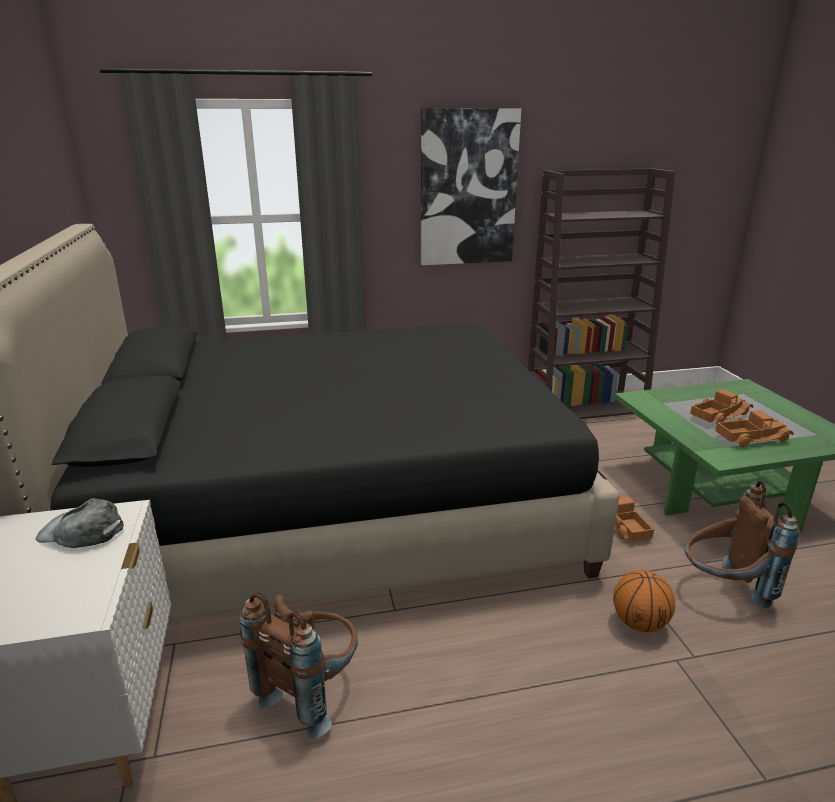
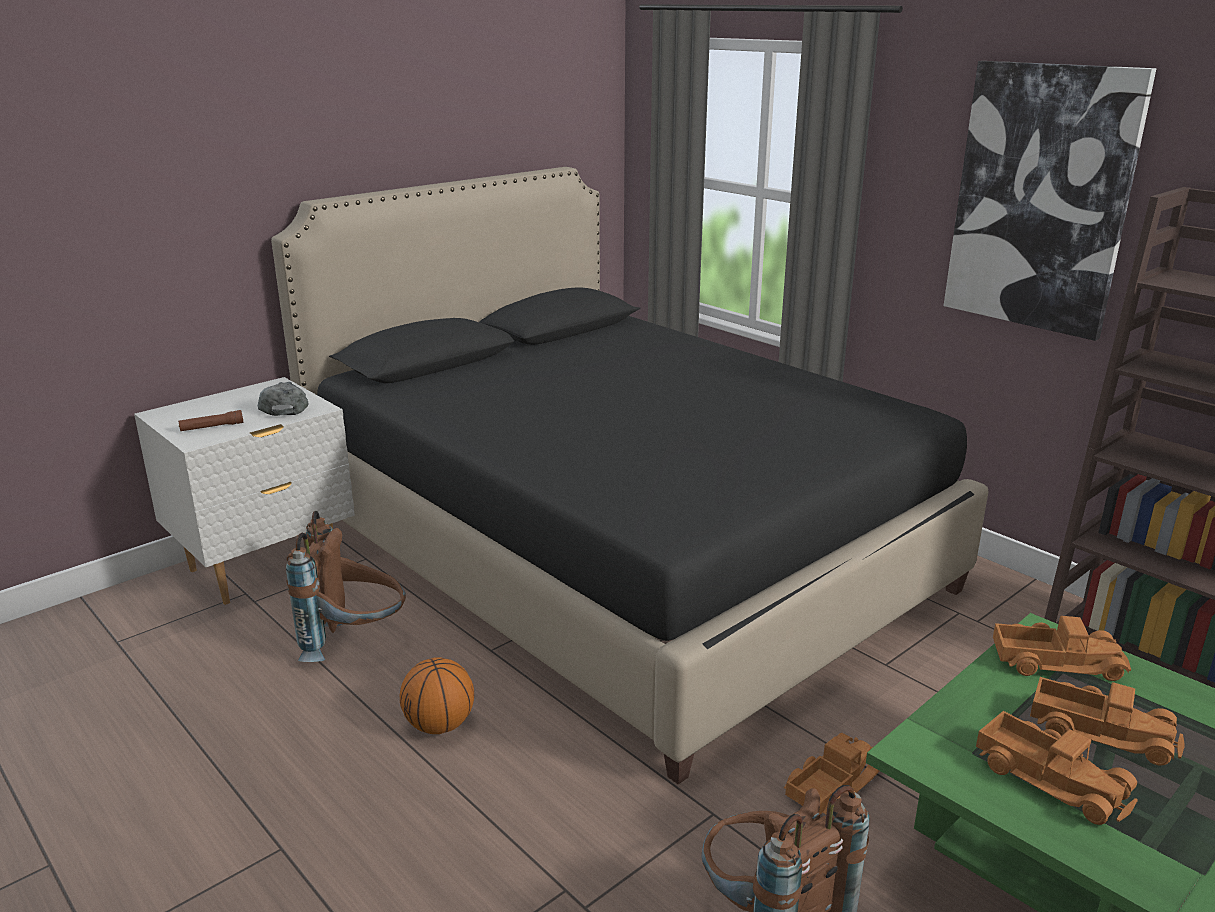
camera: 60 degrees right, 0 degrees up
basketball [613,570,675,632] -> basketball moved to [400,657,474,734]
none -> brown flashlight [178,410,243,431]
none -> toy truck [993,616,1131,681]

